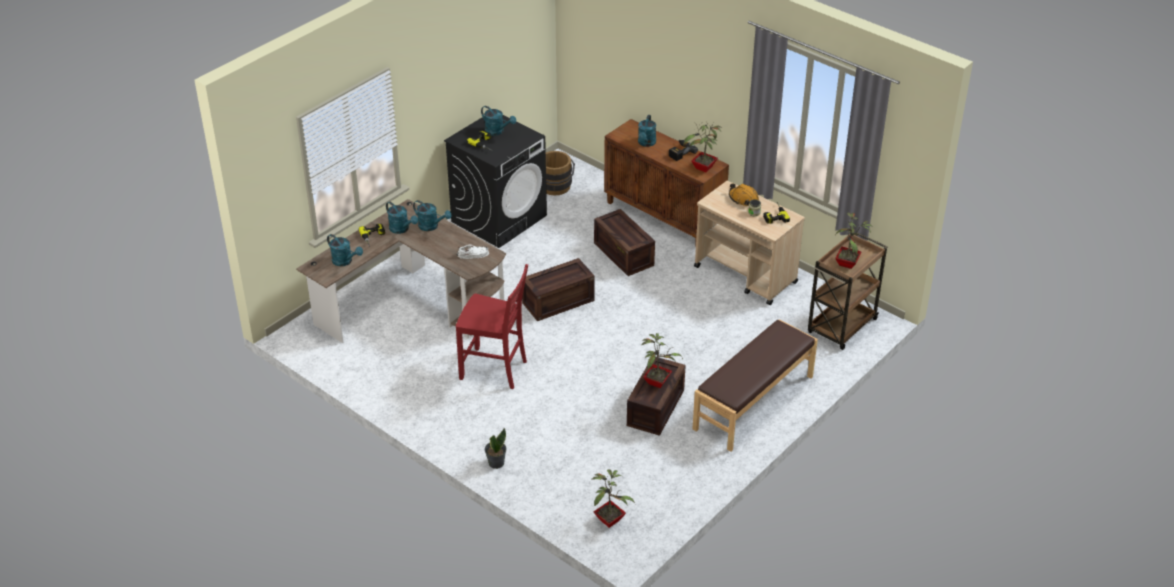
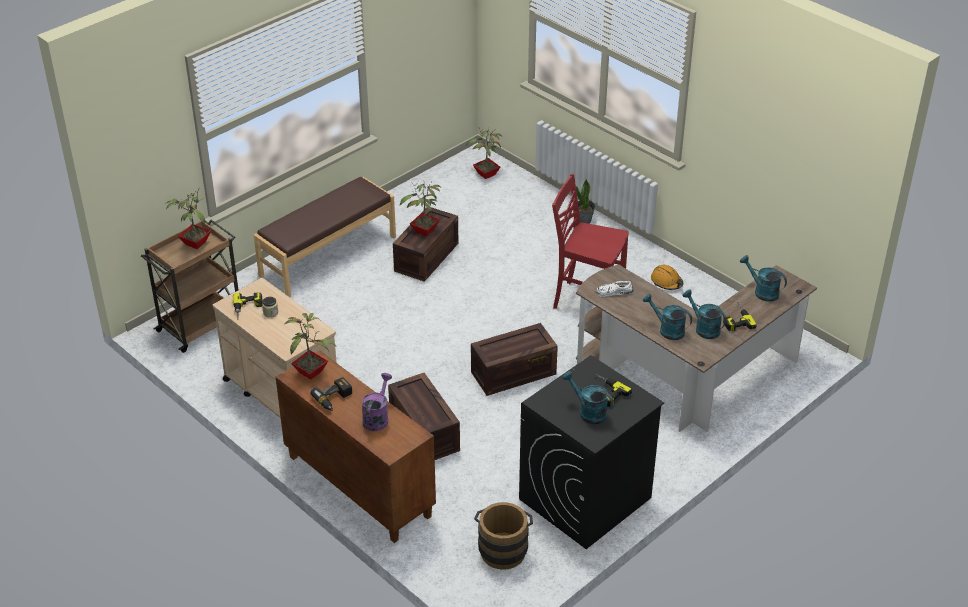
camera: 175 degrees left, 0 degrees up
turquoise watering can [638,115,656,147] -> purple watering can [362,373,392,431]
orange hard hat [729,184,759,206] -> orange hard hat moved to [651,265,683,290]

